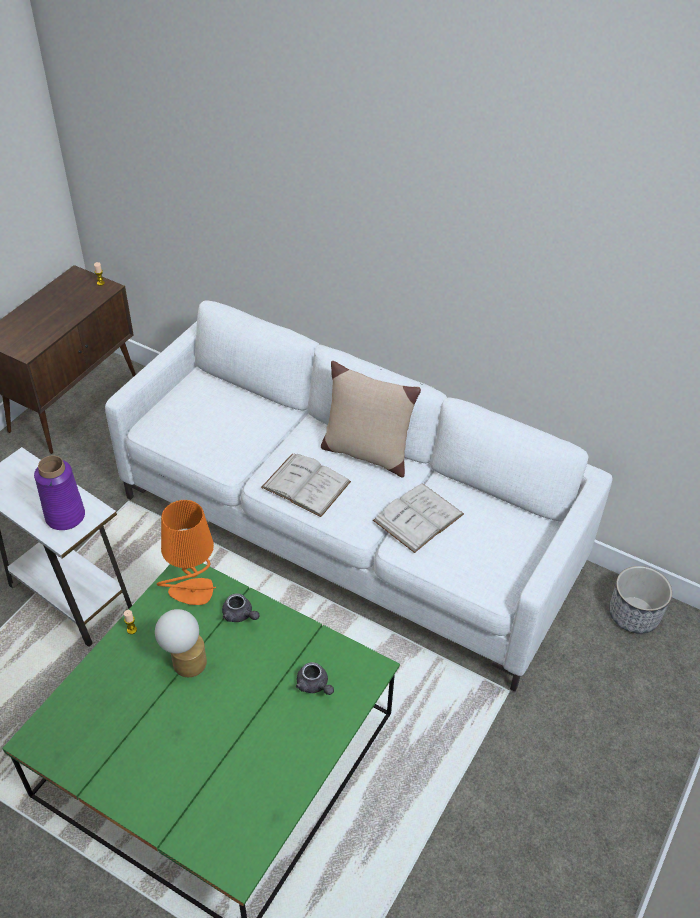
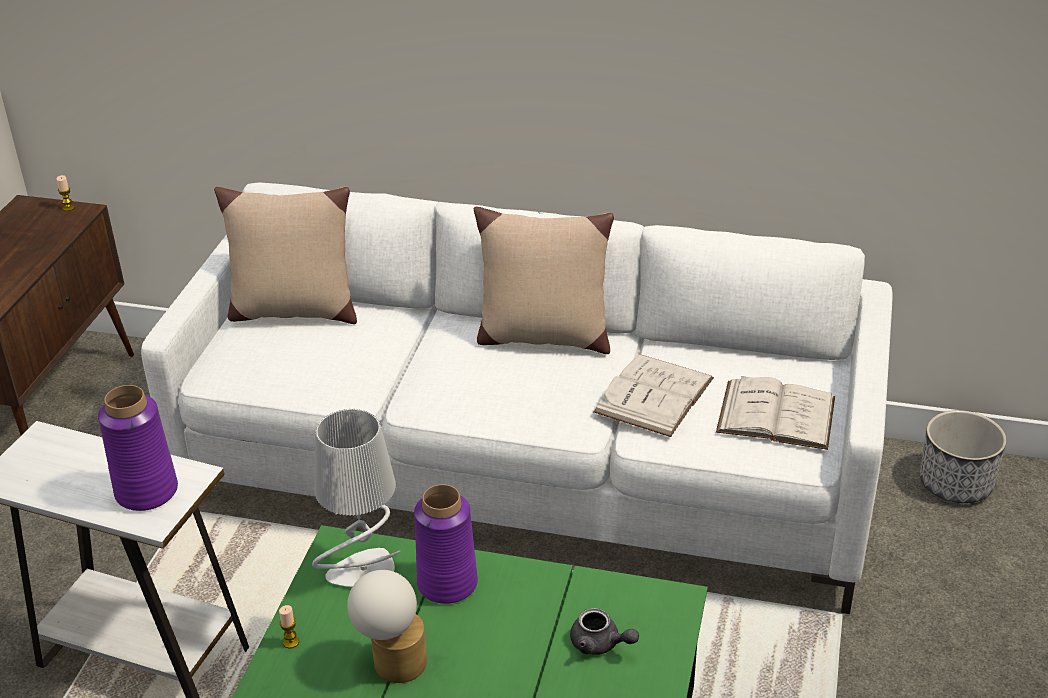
camera: 15 degrees left, 10 degrees down
orange table lamp [157,500,216,605] -> grey table lamp [312,408,401,587]
grey teapot [222,593,260,622] -> purple vase [414,484,478,604]
white book [261,454,351,517] -> white book moved to [716,376,835,450]
none -> beige pillow [214,187,357,324]

